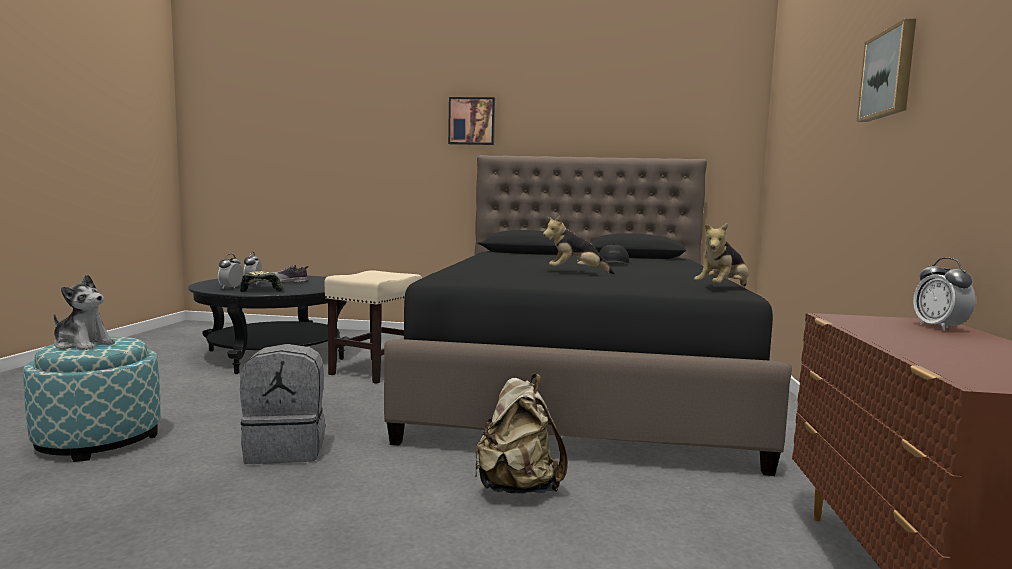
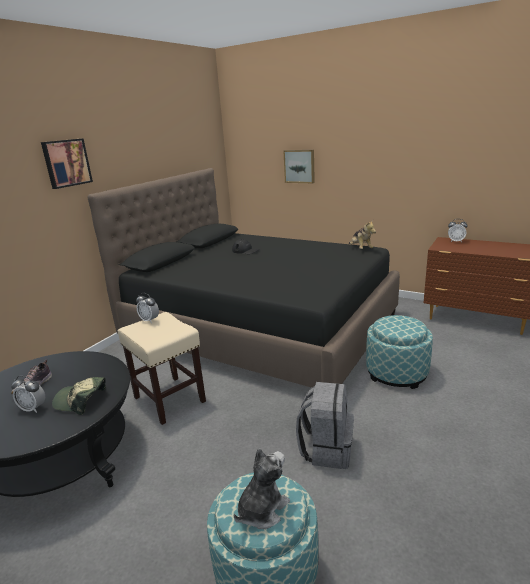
camera: 65 degrees left, 15 degrees up
alarm clock [218,254,243,289] -> alarm clock moved to [136,293,159,323]
beige backpack [474,374,568,494] -> ottoman [366,315,433,389]
plush toy [543,216,615,274] -> none
picture [857,19,916,122] -> picture moved to [283,150,315,183]

